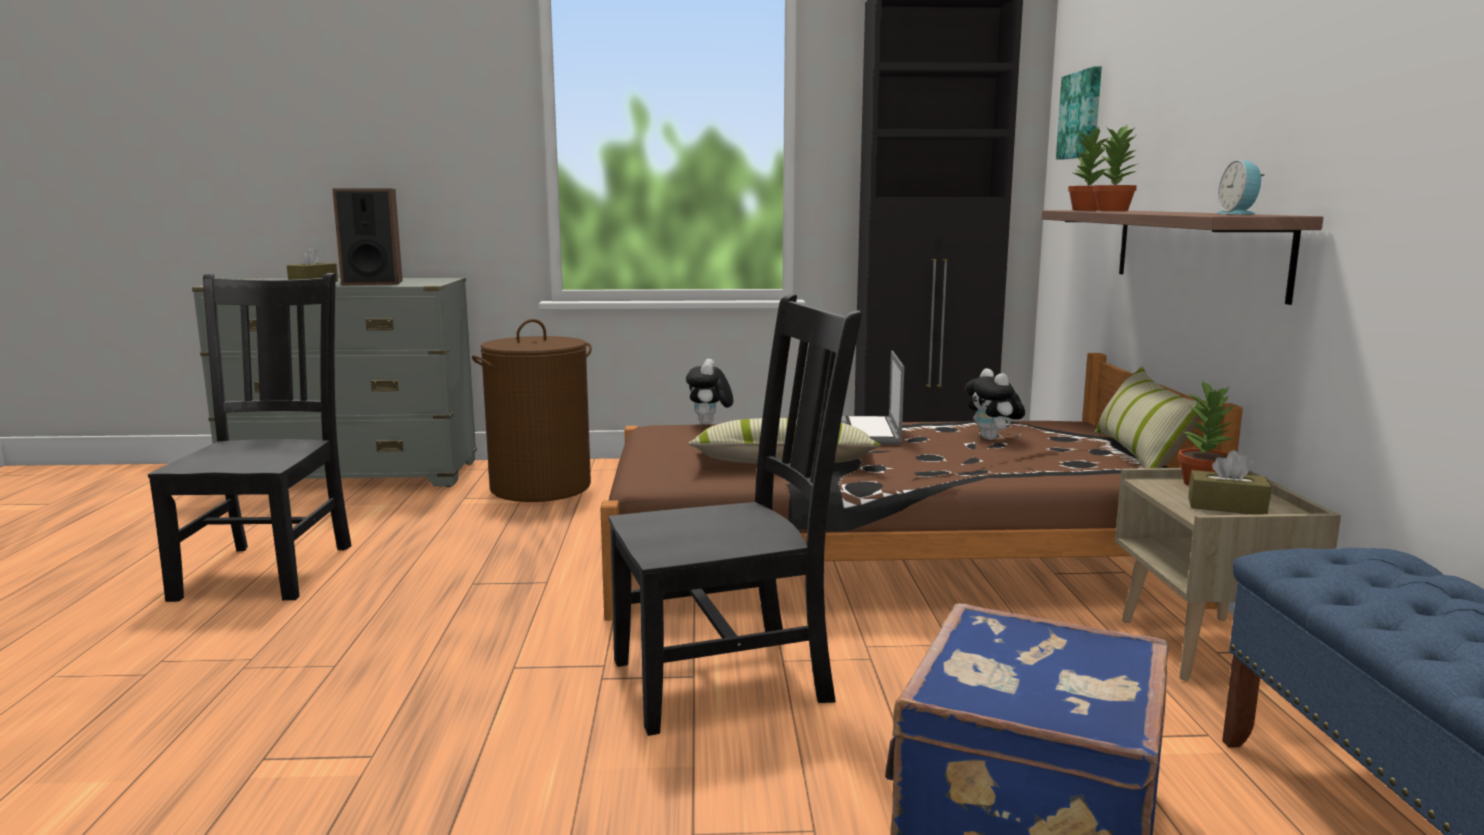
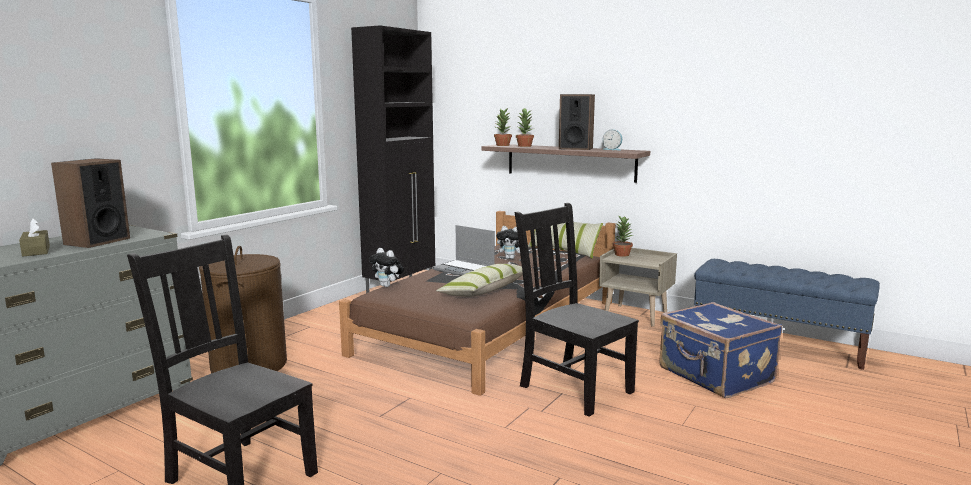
camera: 55 degrees left, 0 degrees up
black chair [609,294,862,736] -> black chair turned 60 degrees counterclockwise [515,203,639,417]
picture [1056,67,1102,160] -> none
brown tissue box [1188,450,1271,515] -> none
none -> speaker [559,94,595,150]

